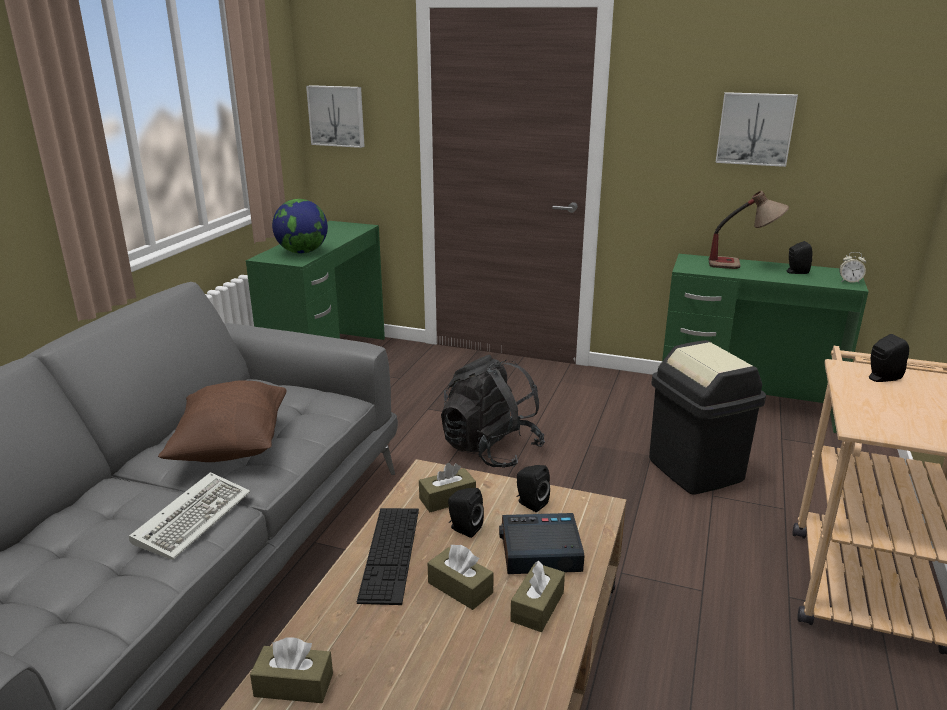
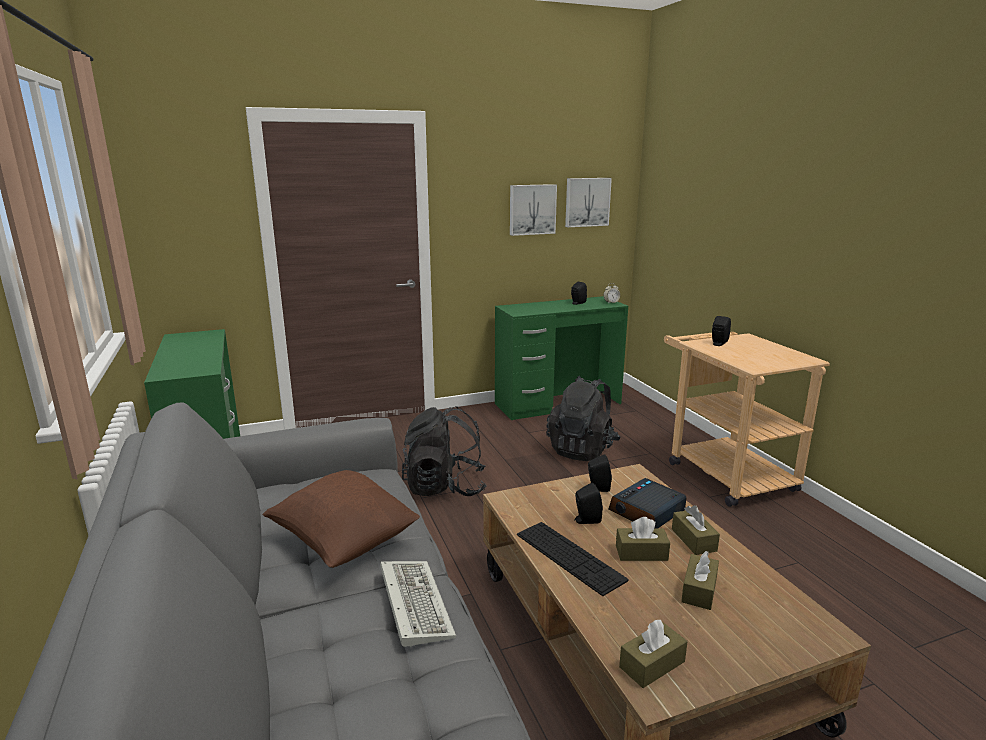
camera: 40 degrees left, 5 degrees down
globe [272,199,328,254] -> none
picture [306,85,365,148] -> picture moved to [565,178,612,227]
brown tissue box [419,463,476,512] -> brown tissue box moved to [681,551,719,610]
black trash can [649,340,766,495] -> black backpack [546,376,621,461]
table lamp [709,191,789,269] -> none

